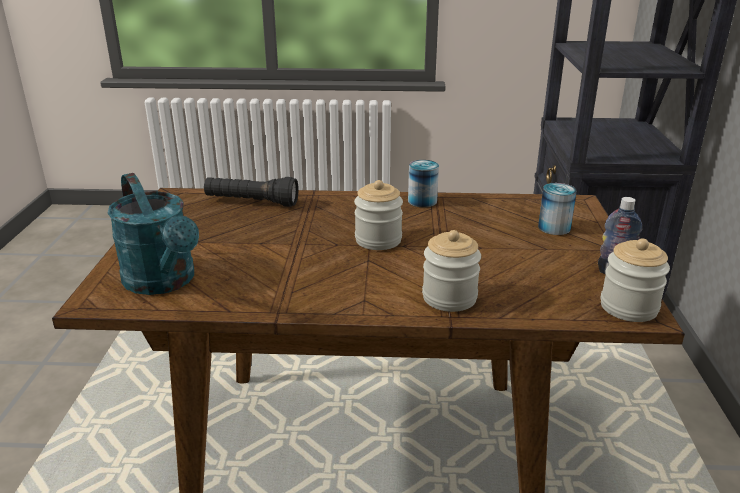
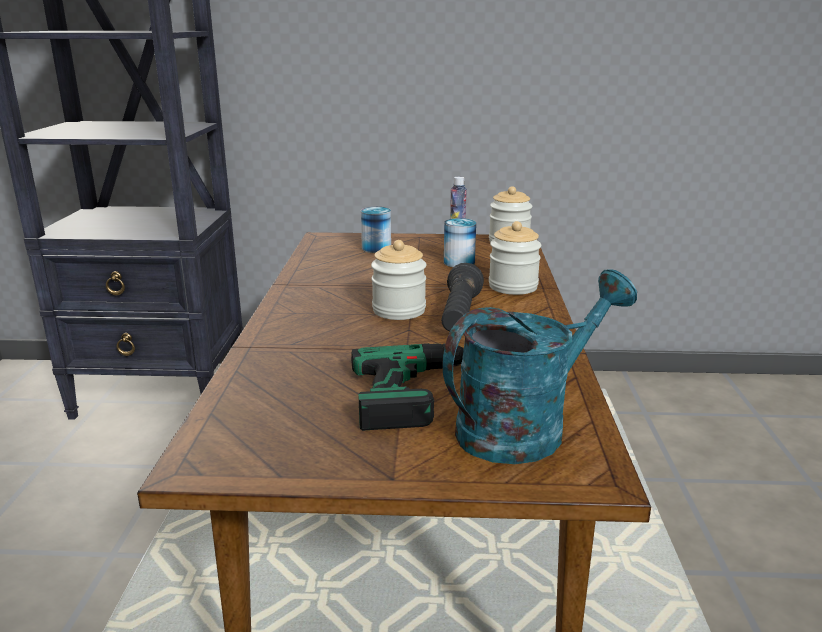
camera: 90 degrees left, 5 degrees down
black flashlight [204,177,299,207] -> black flashlight moved to [441,263,484,332]
can [408,160,439,207] -> can moved to [444,218,476,267]
none -> power drill [351,343,464,431]

